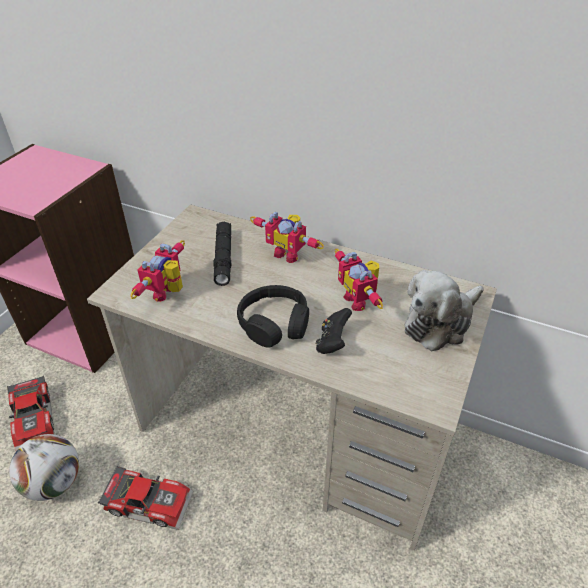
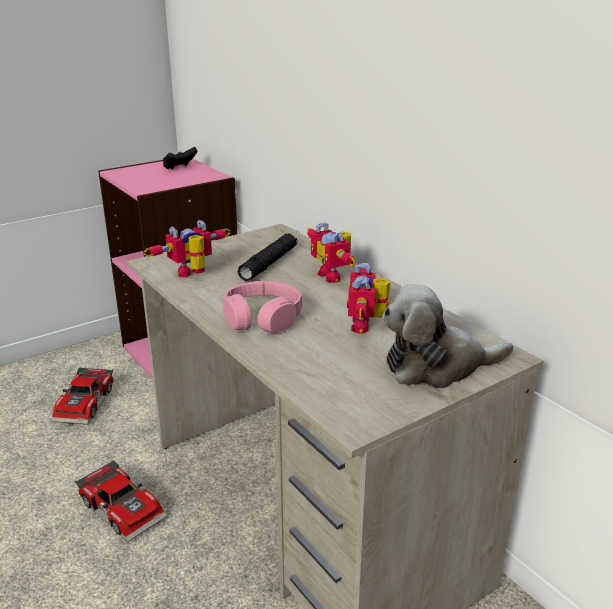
camera: 30 degrees right, 15 degrees down
football [9,434,79,501] -> none
black headphones [237,285,309,348] -> pink headphones [223,281,302,333]
black game controller [316,308,352,354] -> black game controller moved to [163,147,197,170]

